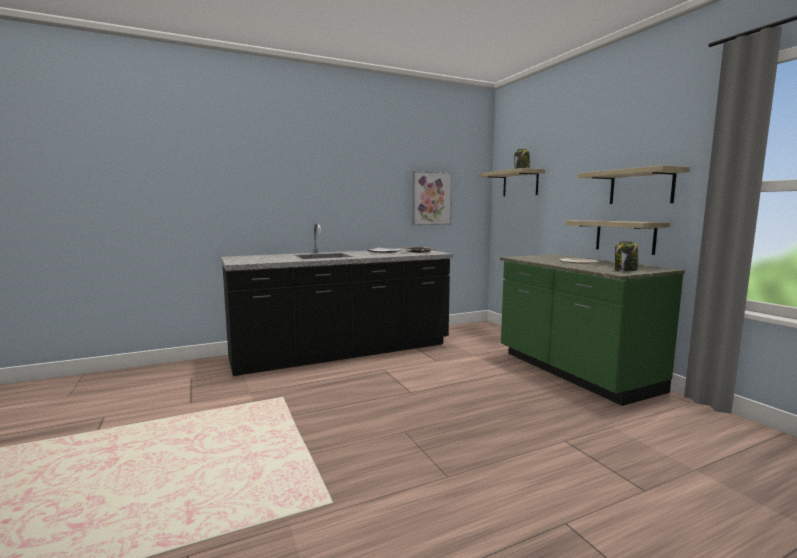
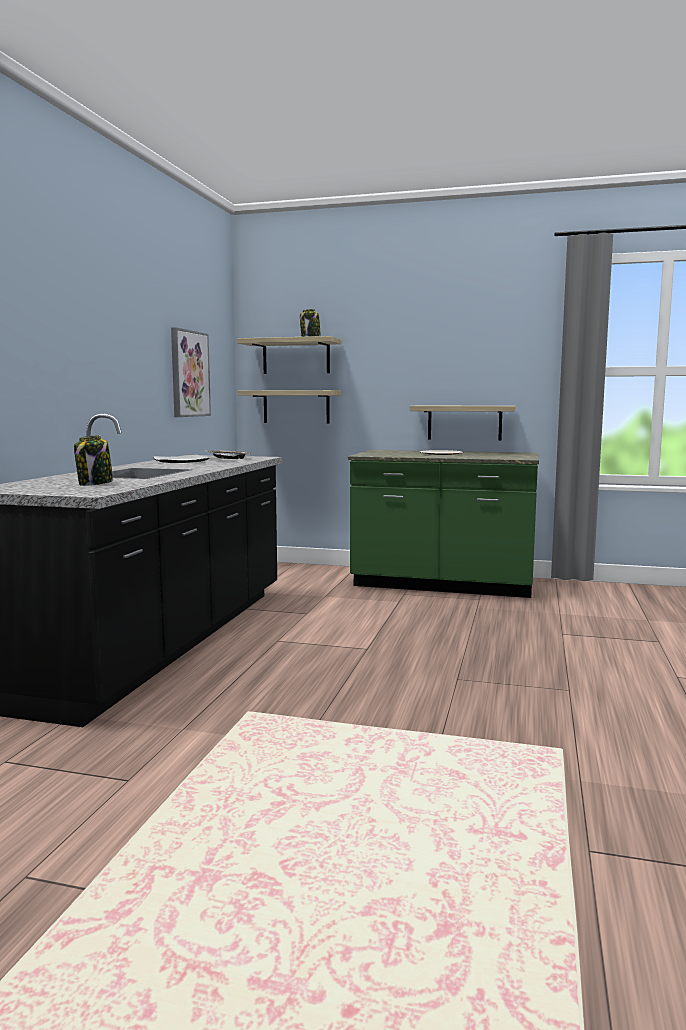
camera: 50 degrees left, 0 degrees up
shelf [578,165,690,204] -> shelf moved to [238,390,341,424]
jar [615,241,638,272] -> jar moved to [74,435,113,486]

